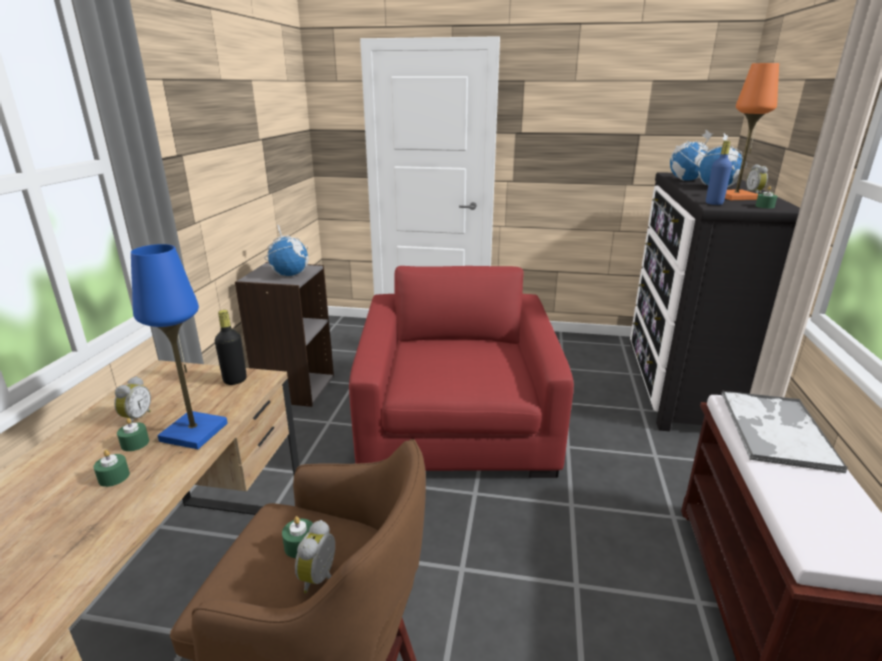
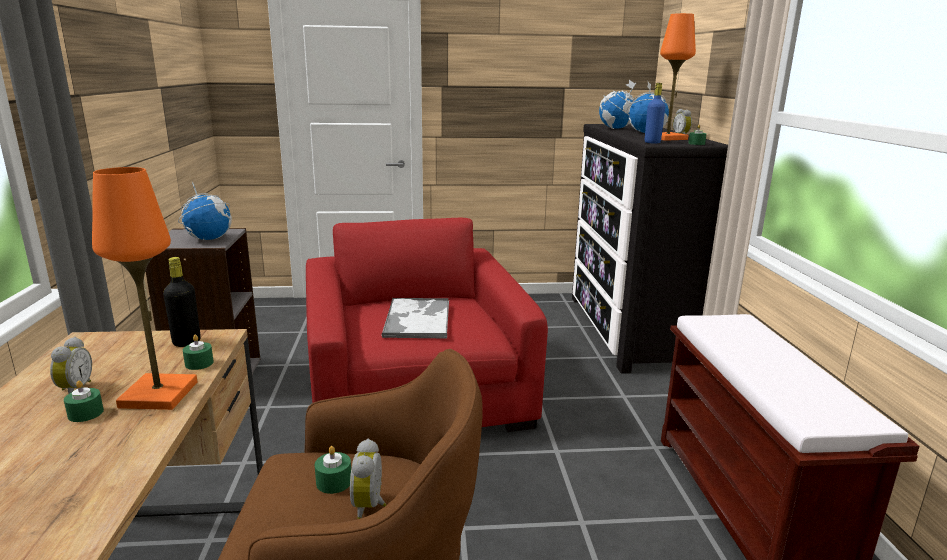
camera: 15 degrees left, 5 degrees down
green candle [93,450,130,487] -> green candle moved to [183,335,214,370]
blue table lamp [131,244,227,449] -> orange table lamp [92,167,198,410]
tray [722,391,848,473] -> tray moved to [381,298,449,339]

